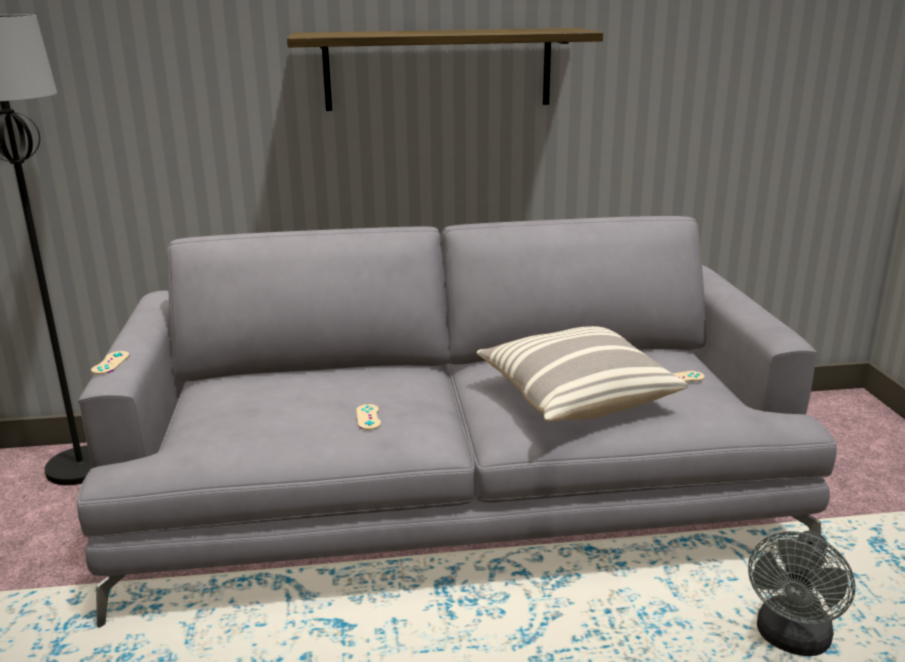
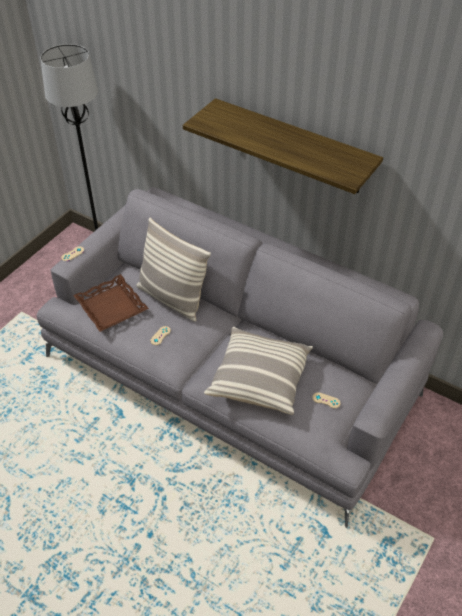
camera: 40 degrees right, 25 degrees up
grey fan [748,531,856,656] -> none
none -> brown tray [73,274,149,332]
none -> pillow [136,218,211,322]

